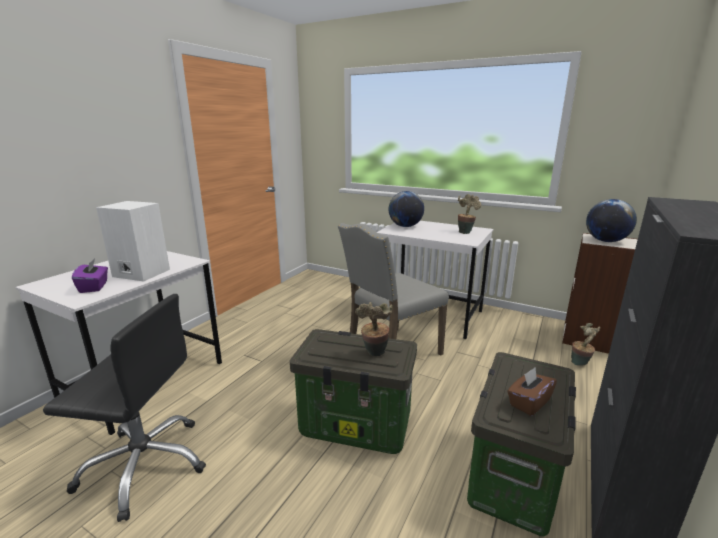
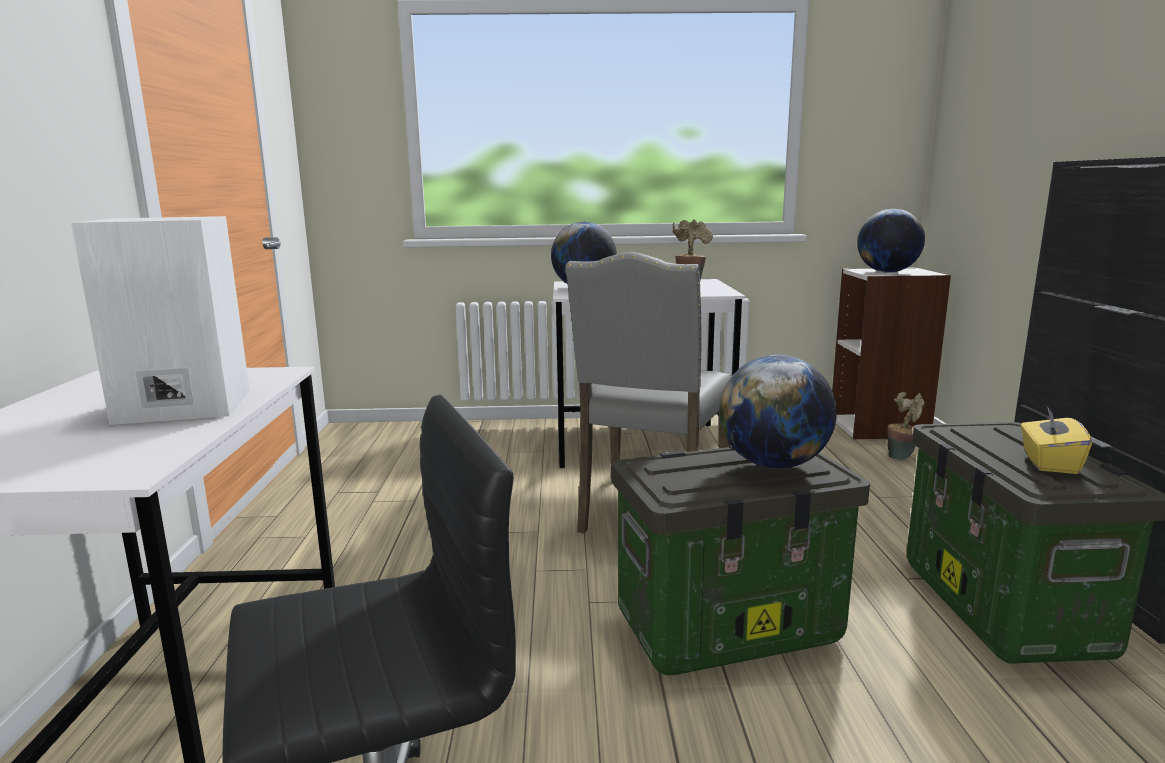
camera: 30 degrees left, 5 degrees down
purple tissue box [72,259,108,293] -> none
potted plant [355,302,393,356] -> globe [719,355,837,469]
brown tissue box [507,367,557,416] -> yellow tissue box [1021,404,1092,474]

